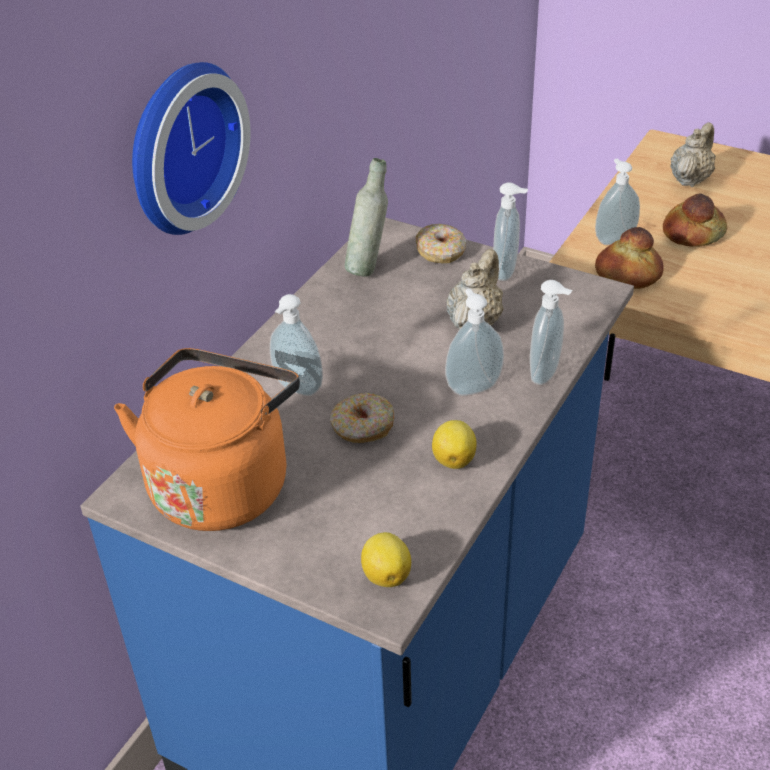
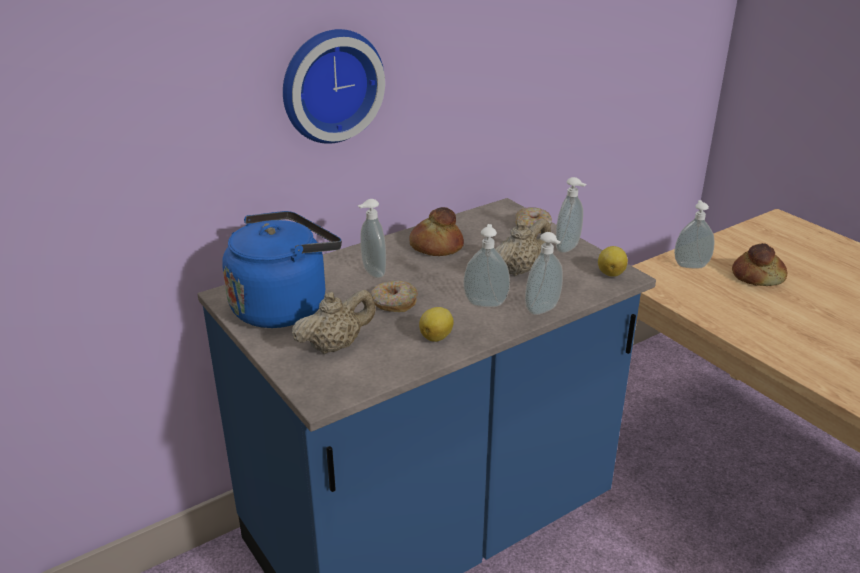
camera: 25 degrees right, 10 degrees down
orange kettle [114,348,300,531] -> blue kettle [222,211,342,328]
grey bottle [344,158,388,277] -> none
lemon [361,532,411,587] -> lemon moved to [598,246,628,277]
bread [595,227,664,289] -> bread moved to [409,207,464,256]
beige teapot [671,122,716,187] -> beige teapot moved to [292,289,376,354]

